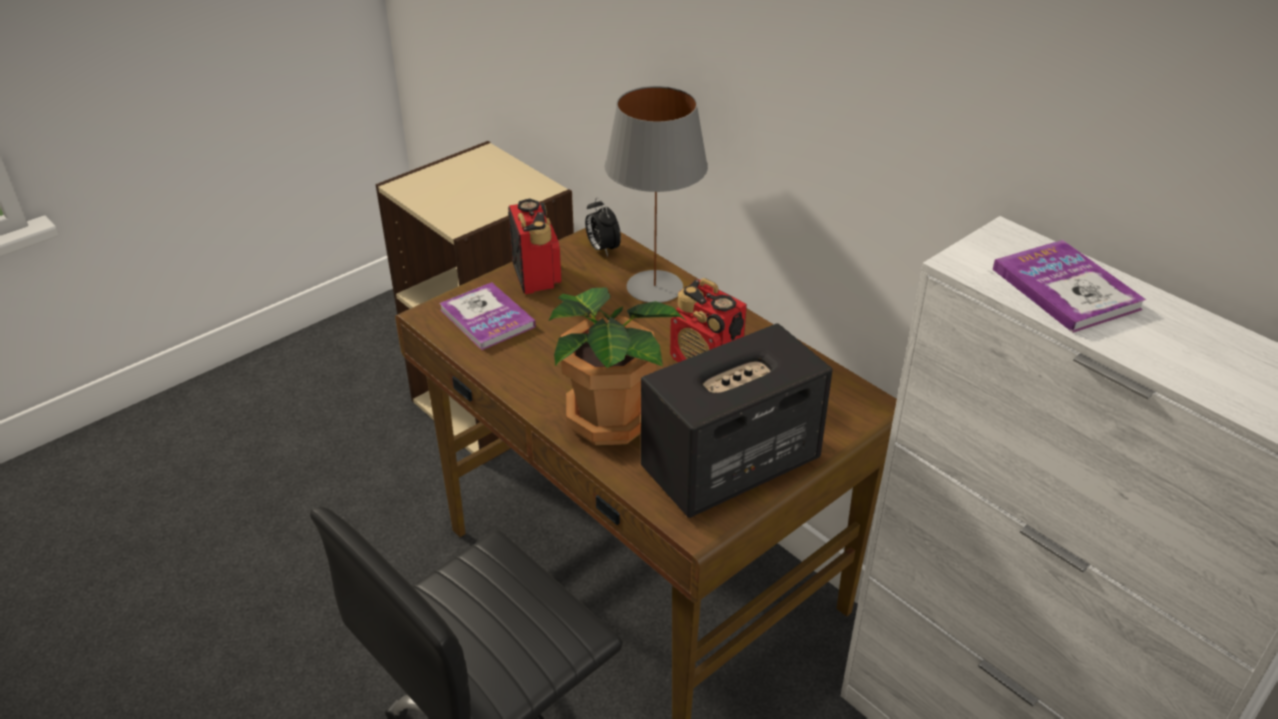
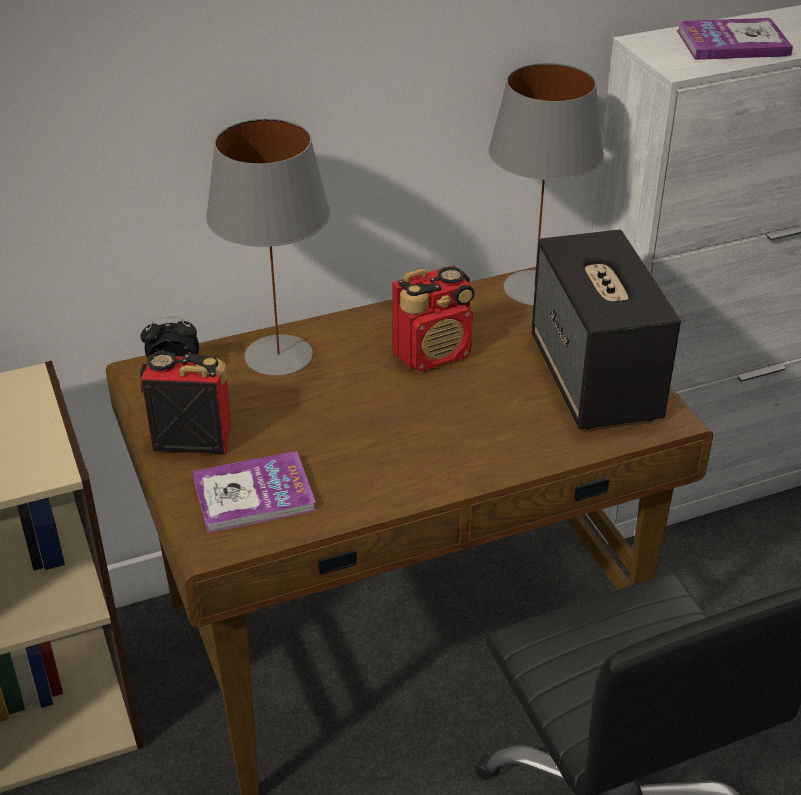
camera: 70 degrees left, 0 degrees up
potted plant [549,287,685,446] -> none
none -> grey table lamp [488,63,604,305]

